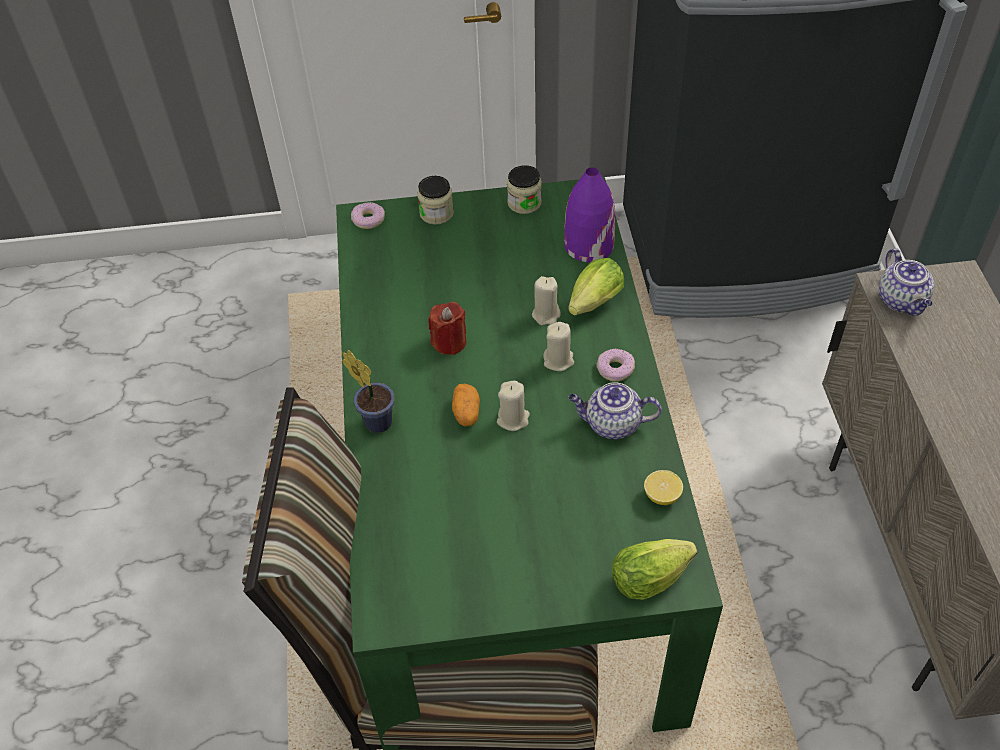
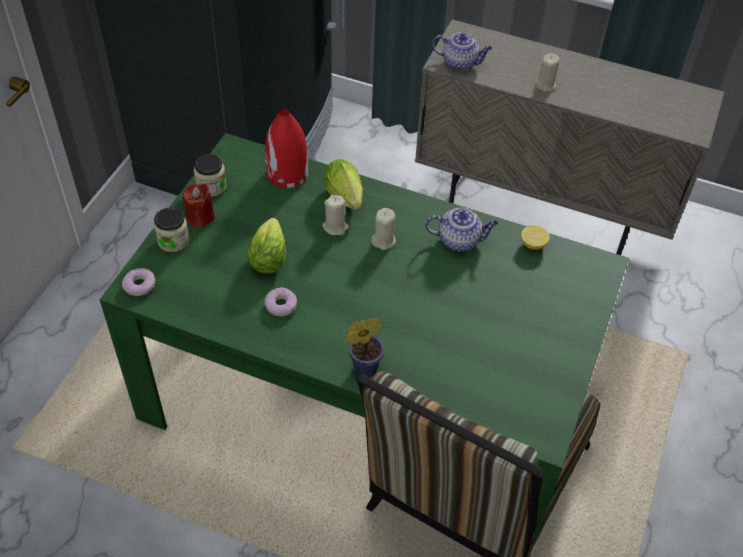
camera: 65 degrees left, 0 degrees up
red candle [428,302,466,355] -> red candle moved to [182,183,215,227]
potato [452,383,480,427] -> none
beige candle [497,381,530,431] -> beige candle moved to [535,53,560,92]
purple vase [564,168,615,262] -> red vase [265,109,308,188]
teapot [568,382,662,439] -> teapot turned 120 degrees counterclockwise [425,208,498,251]
donut [597,349,635,382] -> donut moved to [264,287,297,316]
lettuce [612,539,697,600] -> lettuce moved to [246,218,286,273]

